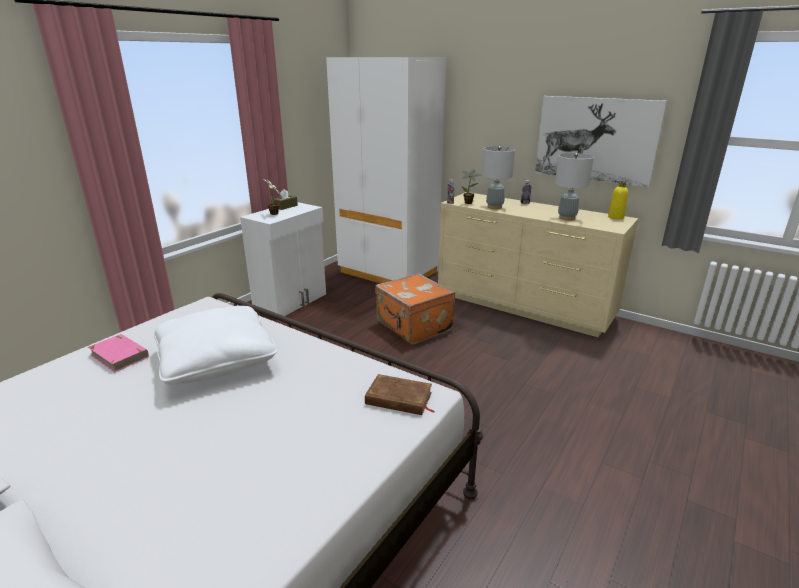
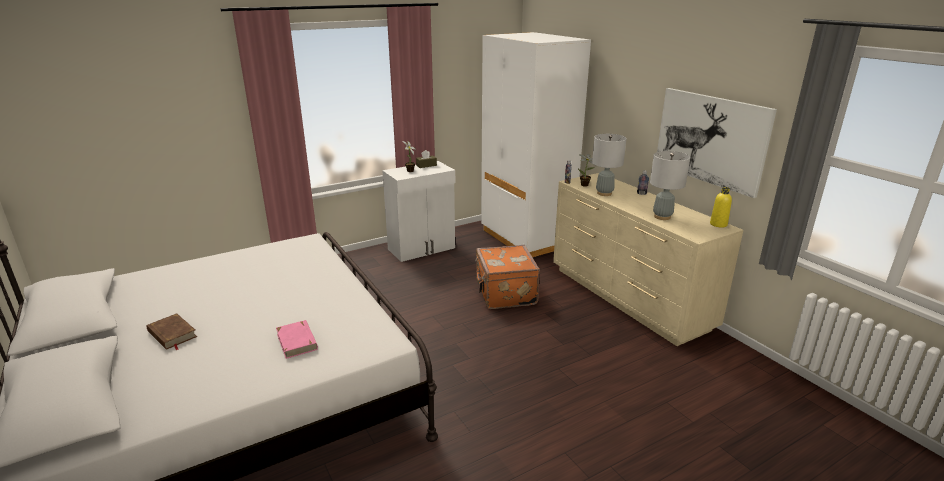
camera: 25 degrees right, 0 degrees up
pink book [88,334,149,372] -> pink book moved to [276,320,318,359]
white pillow [154,306,278,385] -> none
brown book [365,374,435,415] -> brown book moved to [146,313,197,350]

